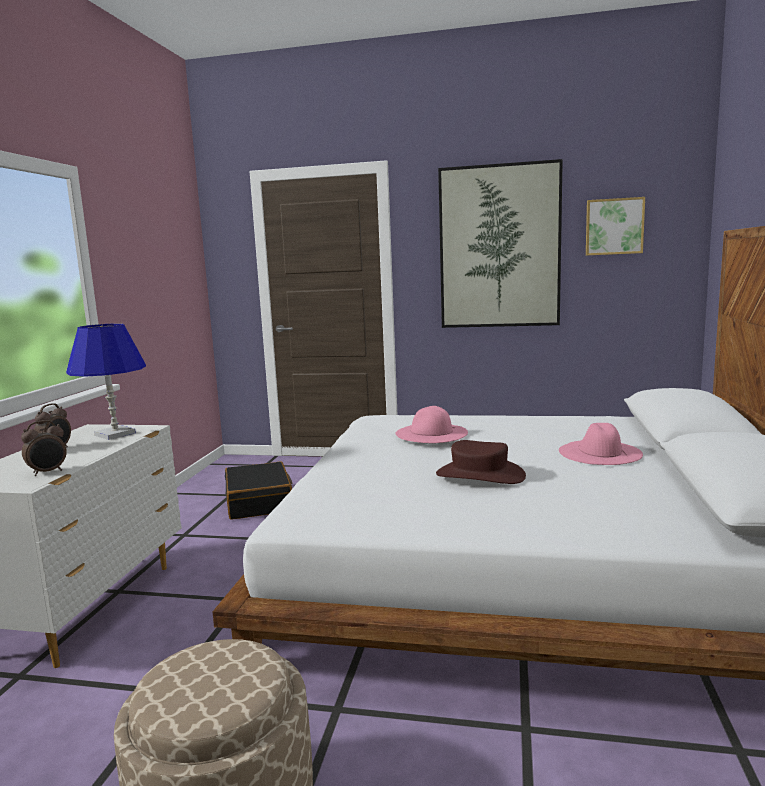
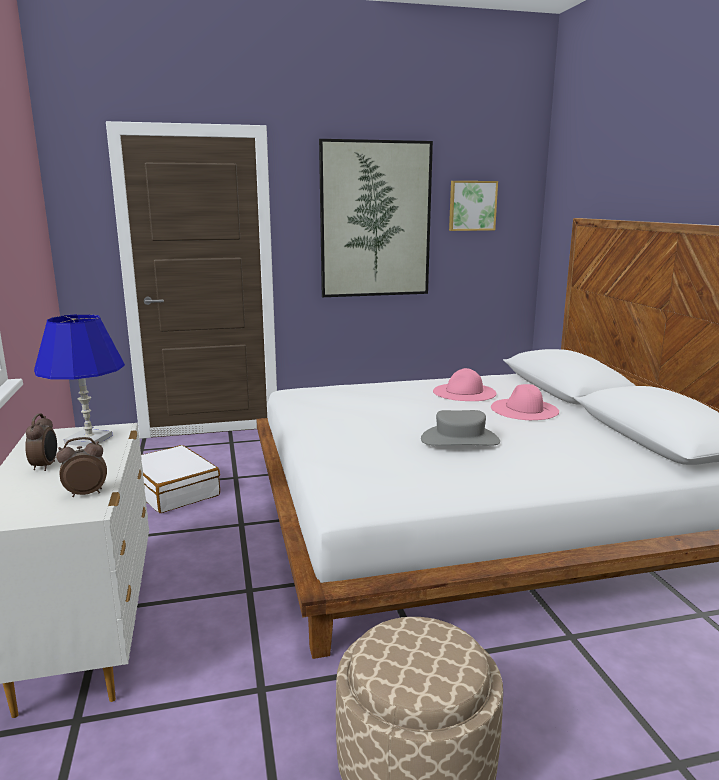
camera: 25 degrees left, 5 degrees up
alarm clock [21,420,67,476] -> alarm clock turned 135 degrees counterclockwise [56,437,107,497]
black suitcase [225,461,293,520] -> white suitcase [141,445,220,513]
pink hat [396,406,468,443] -> pink hat moved to [433,368,497,401]
brown hat [436,440,526,484] -> grey hat [421,410,500,446]

